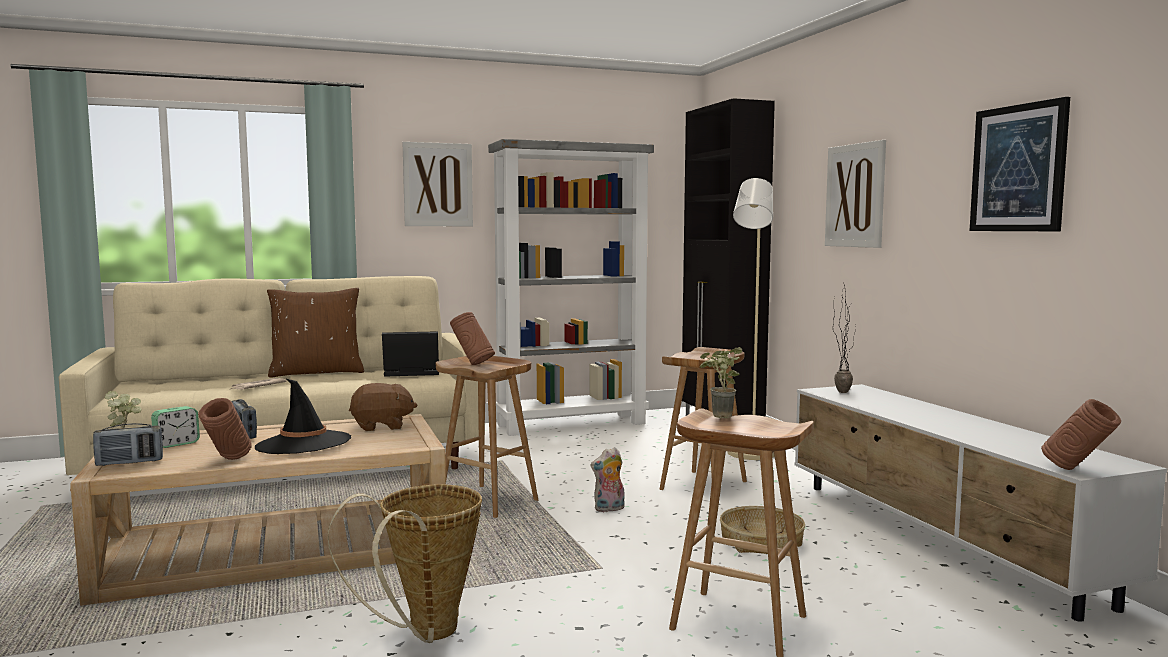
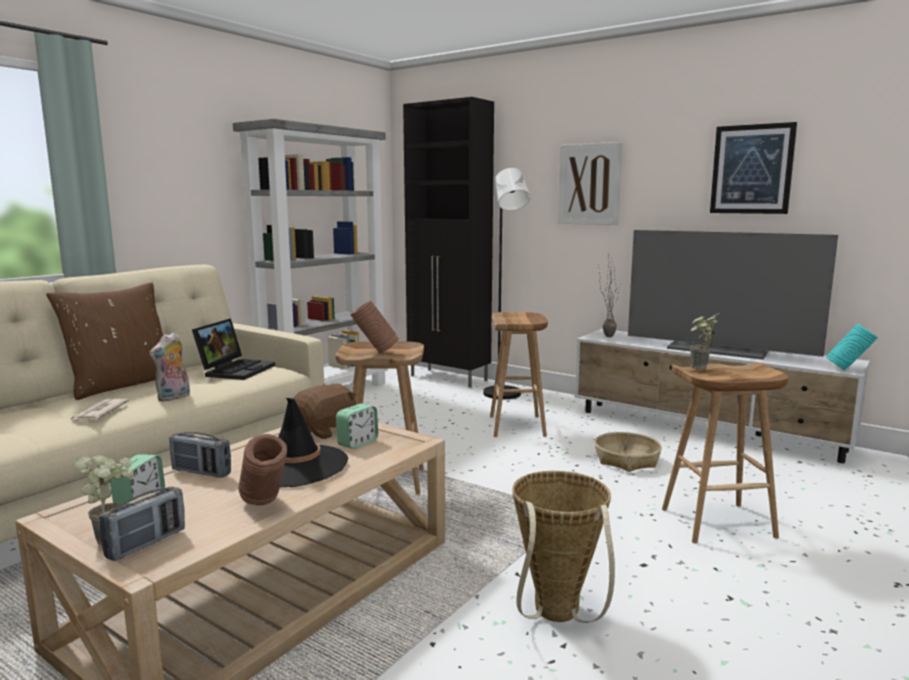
camera: 35 degrees left, 5 degrees up
laptop [382,331,439,377] -> laptop turned 150 degrees clockwise [192,318,275,380]
picture [403,142,473,226] -> none
plush toy [590,447,624,512] -> plush toy moved to [149,332,190,402]
beige floor lamp [728,178,774,460] -> black floor lamp [483,168,530,399]
brown vase [1041,399,1121,470] -> turquoise vase [826,324,878,370]
none -> alarm clock [336,404,378,449]
none -> television [628,230,838,360]

